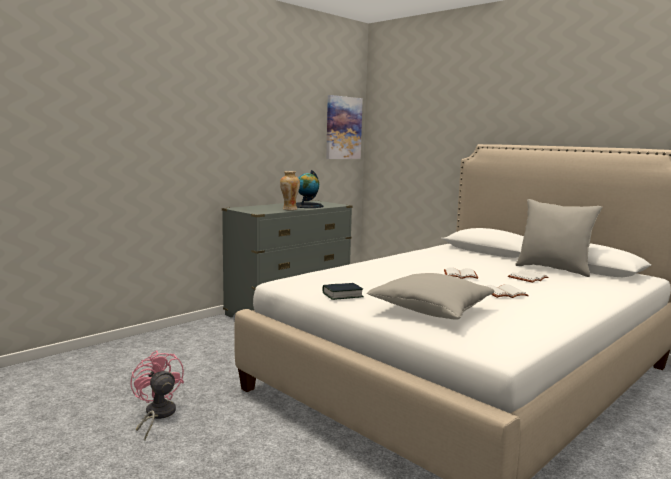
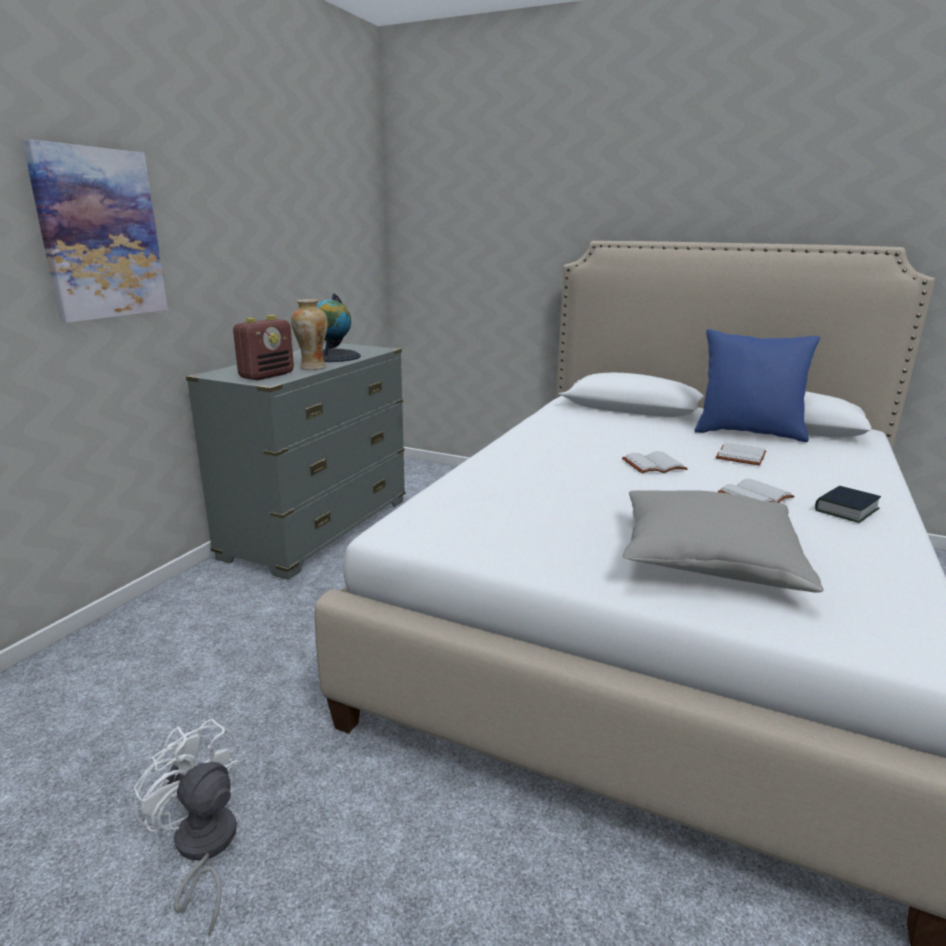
camera: 20 degrees left, 10 degrees up
pink fan [130,350,184,440] -> white fan [134,718,241,936]
book [323,283,364,300] -> book moved to [815,486,881,523]
picture [326,95,363,159] -> picture moved to [22,139,168,323]
grey pillow [515,199,602,277] -> blue pillow [694,329,820,442]
none -> radio [233,315,294,380]

